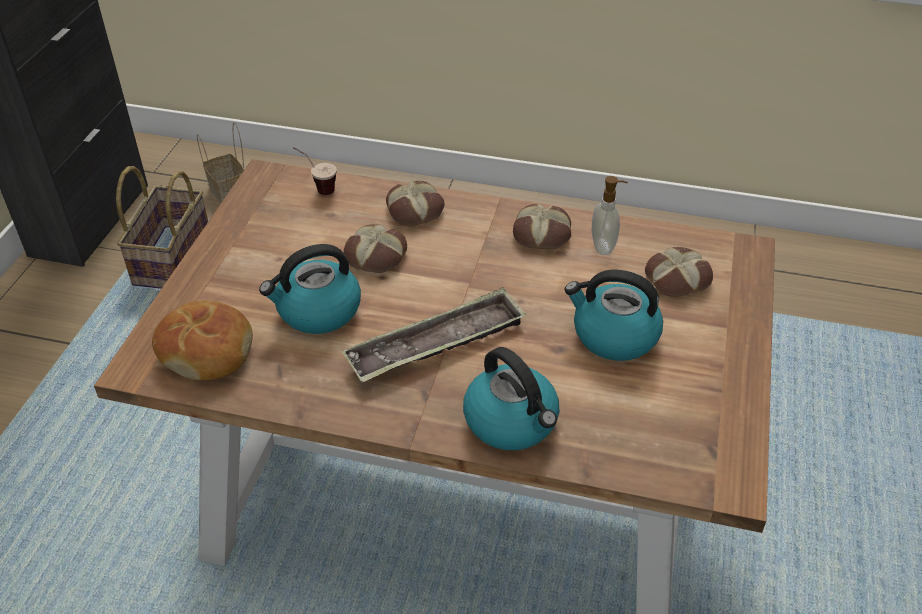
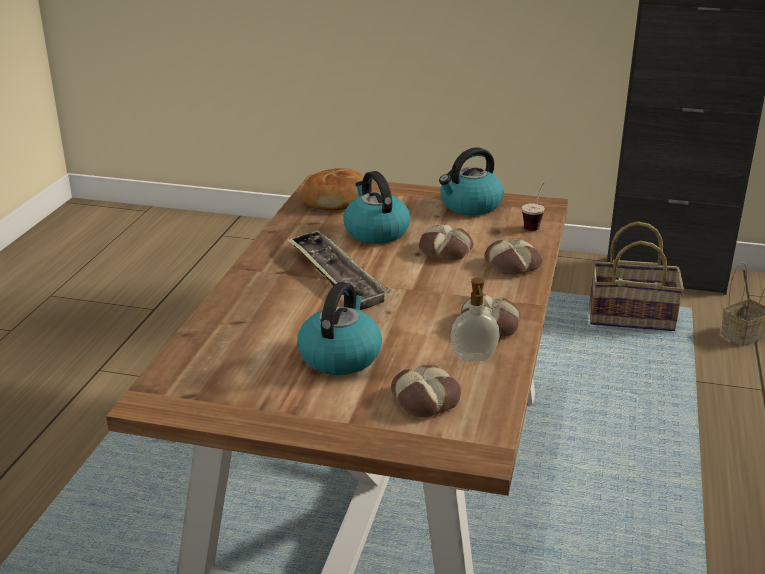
camera: 90 degrees right, 15 degrees down
kettle [463,347,559,450] -> kettle moved to [439,147,504,215]

